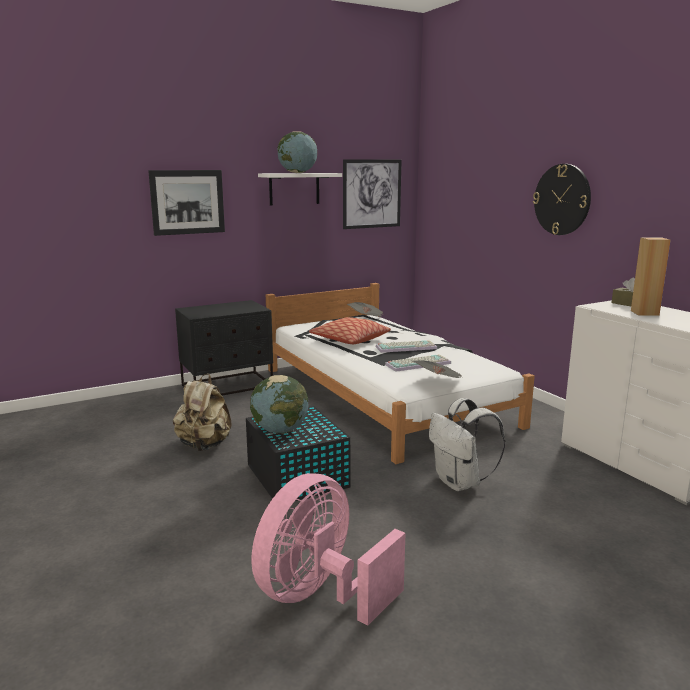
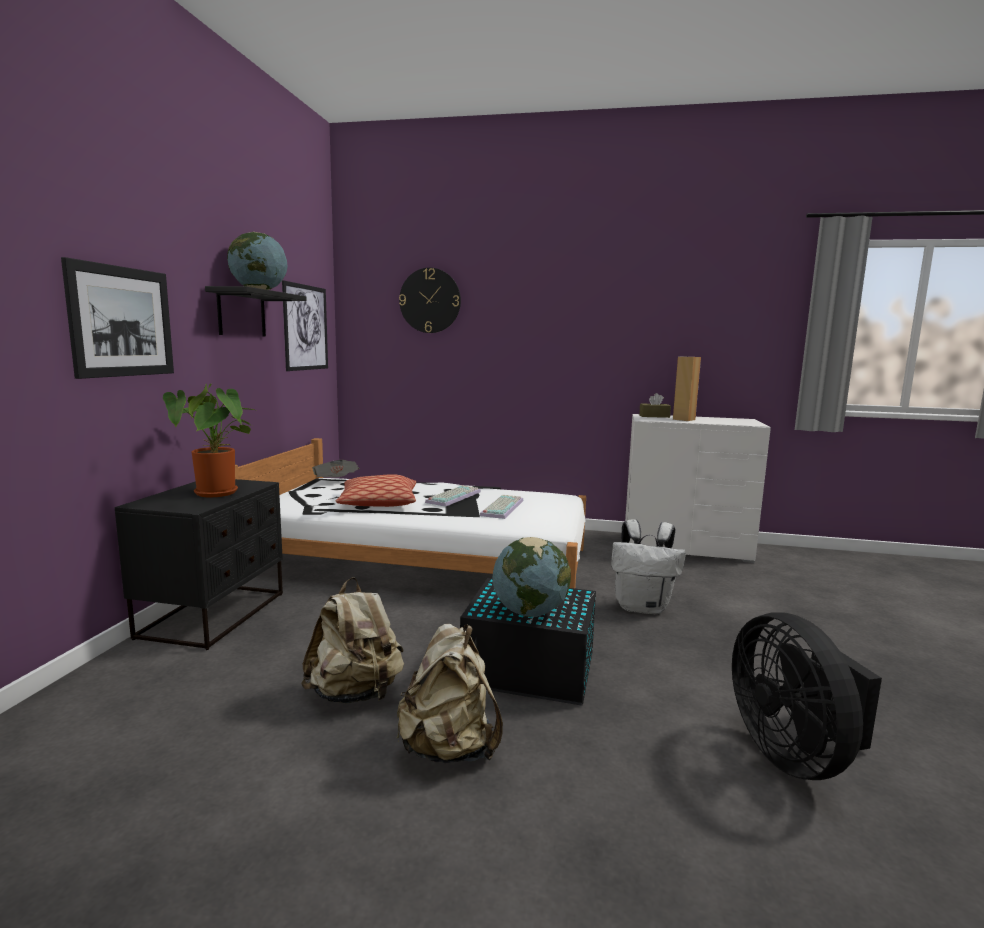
camera: 50 degrees left, 5 degrees down
pink fan [251,473,406,626] -> black fan [732,612,882,780]
white shelf [258,173,342,205] -> black shelf [205,286,307,336]
newspaper [413,360,462,378] -> none
wall clock [533,164,591,235] -> wall clock moved to [399,268,461,333]
none -> potted plant [163,384,254,497]
none -> beige backpack [396,624,503,763]

